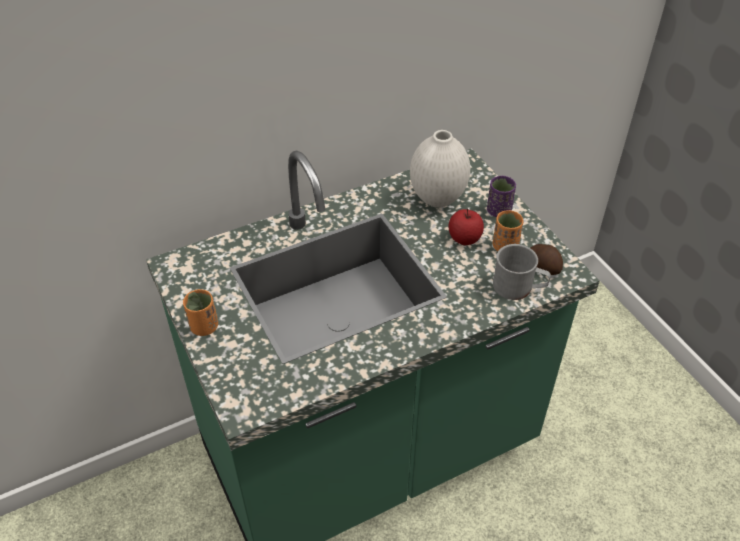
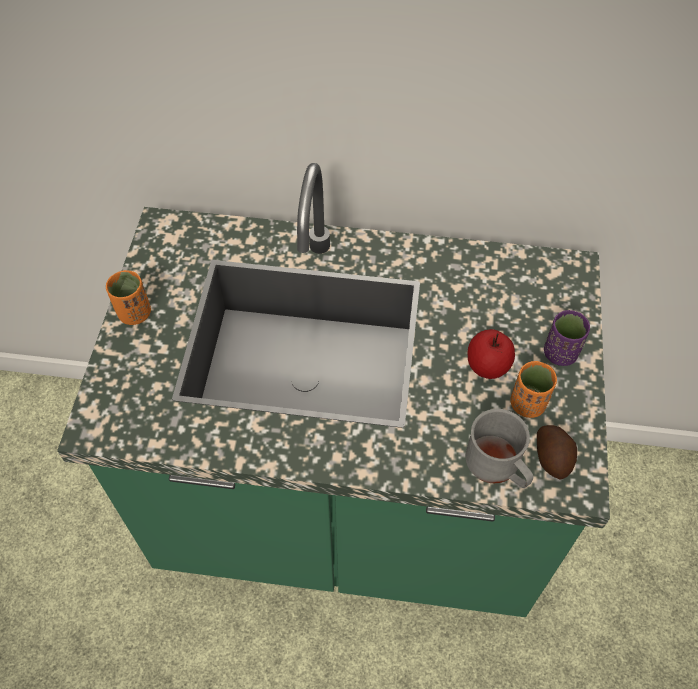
camera: 35 degrees right, 10 degrees up
white vase [410,130,470,208] -> none

